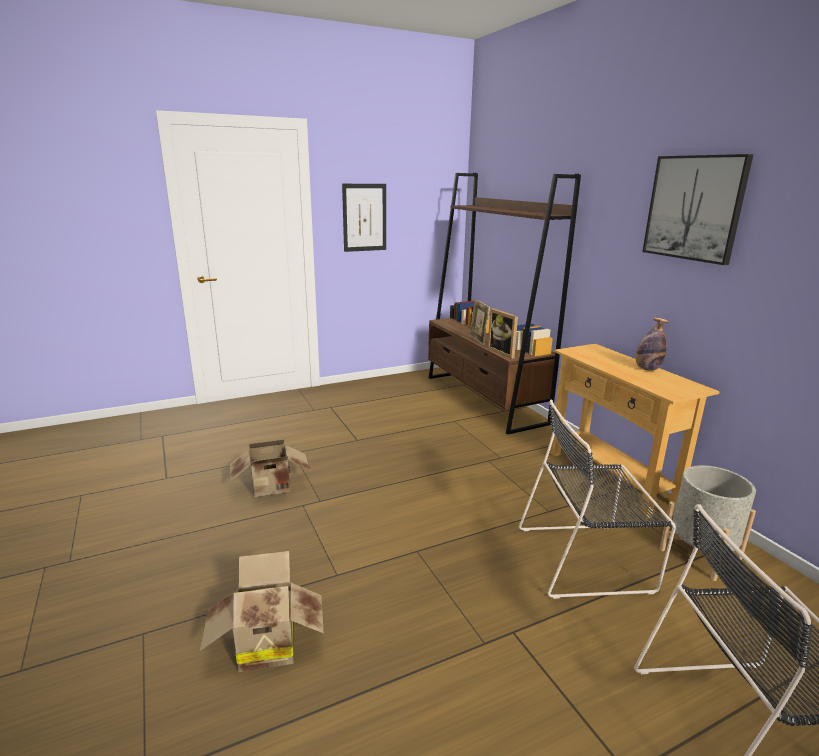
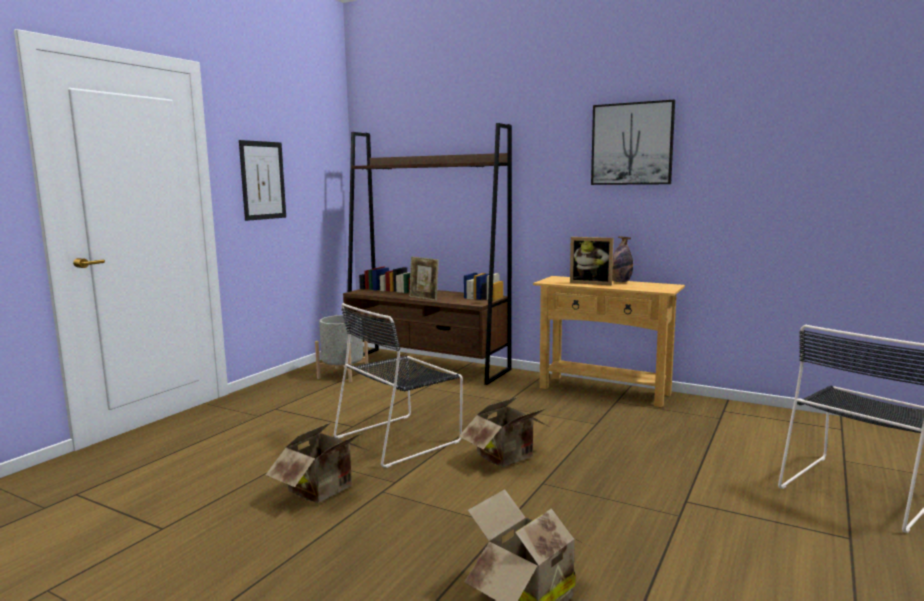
camera: 35 degrees left, 10 degrees down
picture frame [488,308,518,359] -> picture frame moved to [570,237,614,285]
black chair [519,400,676,599] -> black chair moved to [334,303,463,468]
grey planter [660,465,756,581] -> grey planter moved to [315,315,368,382]
none -> cardboard box [459,397,548,467]

